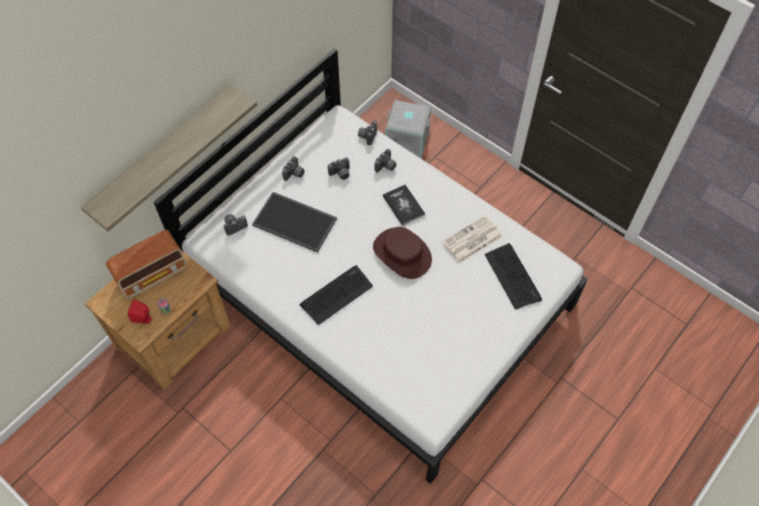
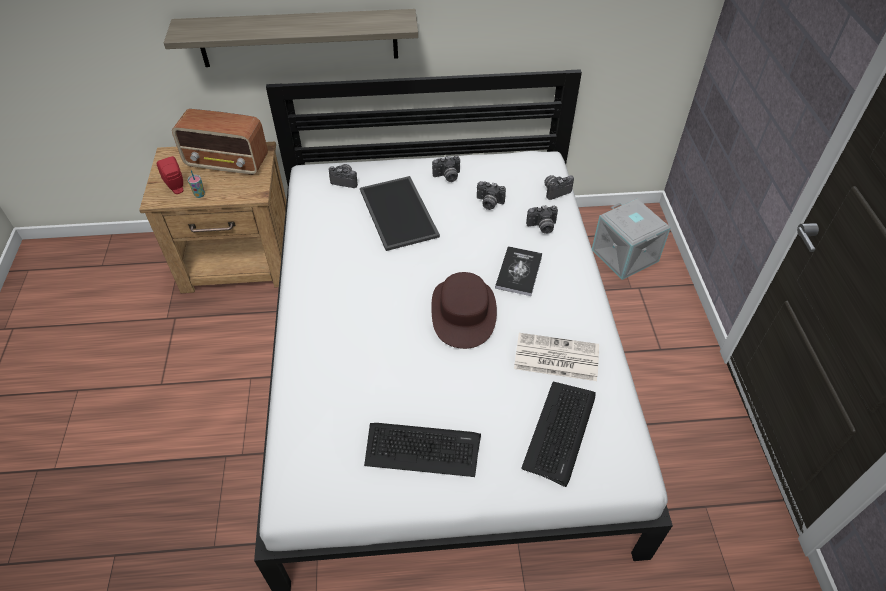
camera: 45 degrees right, 10 degrees down
keyboard [300,265,373,325] -> keyboard moved to [364,423,481,477]

